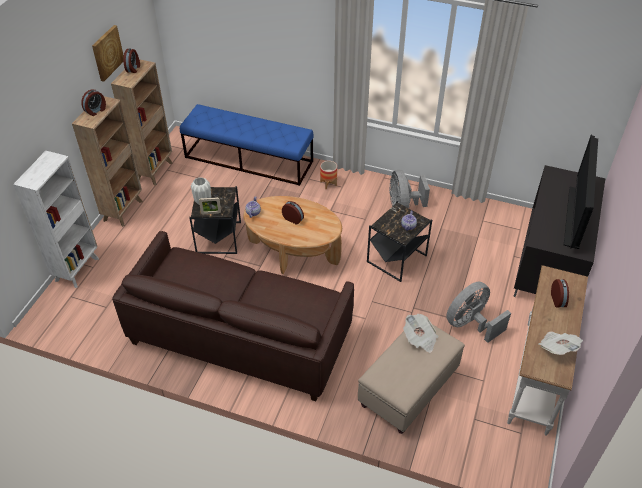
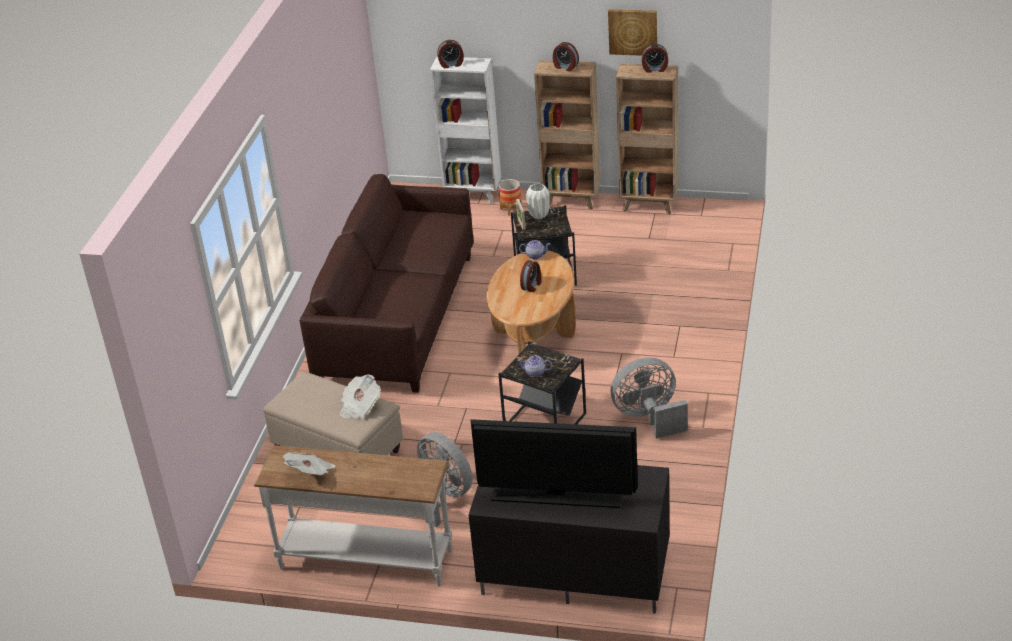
camera: 85 degrees right, 10 degrees down
blue bench [180,104,314,186] -> none
planter [320,161,337,189] -> planter moved to [499,179,522,216]
alarm clock [551,279,569,308] -> alarm clock moved to [437,40,464,68]

